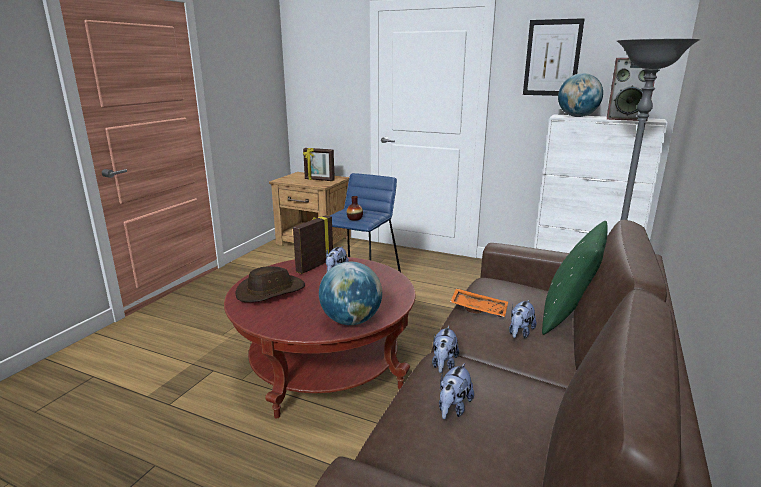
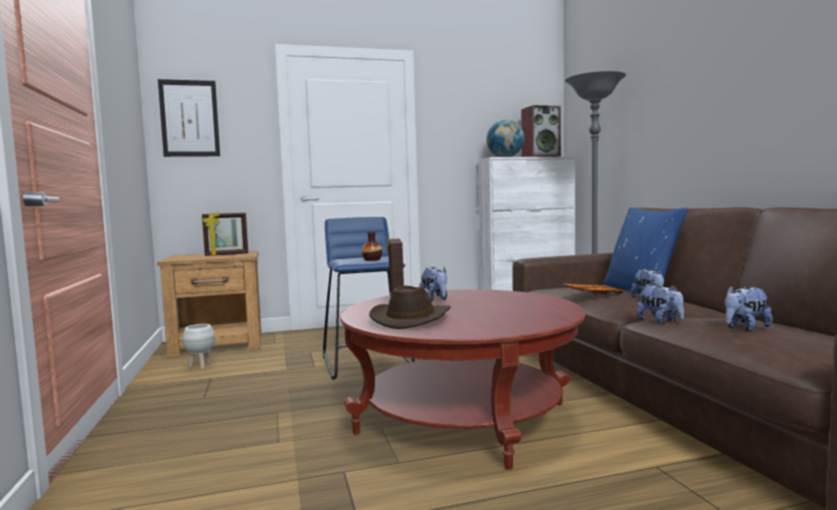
camera: 40 degrees left, 15 degrees down
globe [319,262,382,325] -> none
plush toy [439,363,474,419] -> plush toy turned 75 degrees clockwise [725,285,773,331]
picture [523,18,585,96] -> picture moved to [158,79,220,157]
green pillow [542,221,608,335] -> blue pillow [603,207,688,294]
none -> white planter [183,324,215,370]

